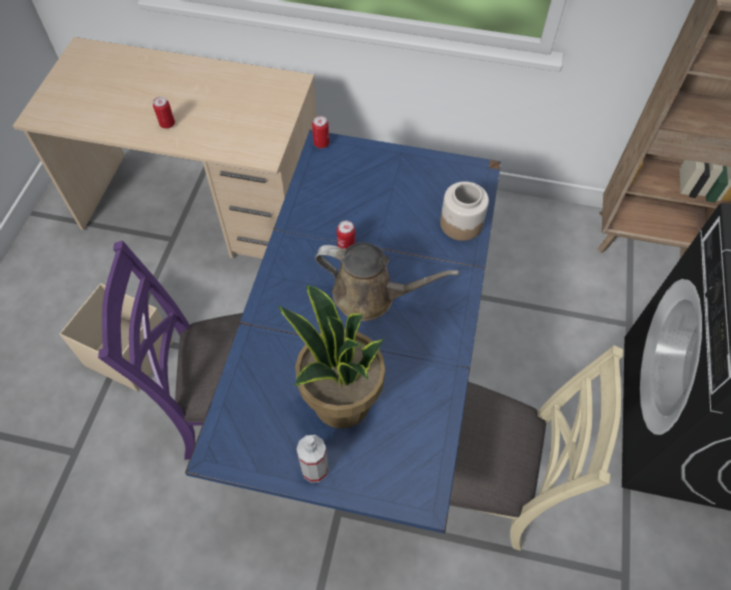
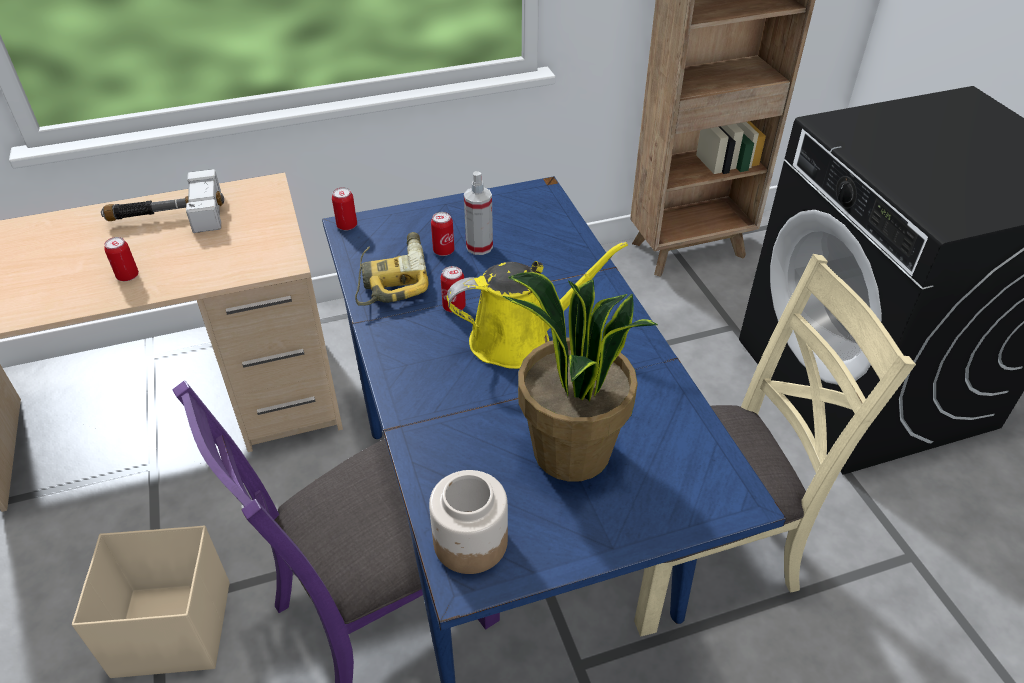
camera: 30 degrees left, 15 degrees down
spray bottle [296,435,329,483] -> spray bottle moved to [464,171,493,255]
brown watering can [315,242,459,321] -> yellow watering can [447,241,628,369]
jar [440,181,489,241] -> jar moved to [429,470,508,574]
none -> hammer [101,169,224,233]
none -> power drill [355,232,429,306]
none -> can [431,212,454,256]

